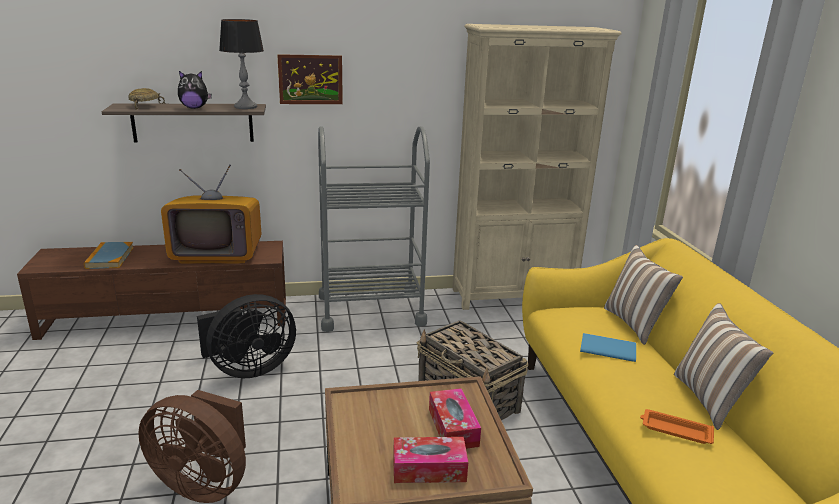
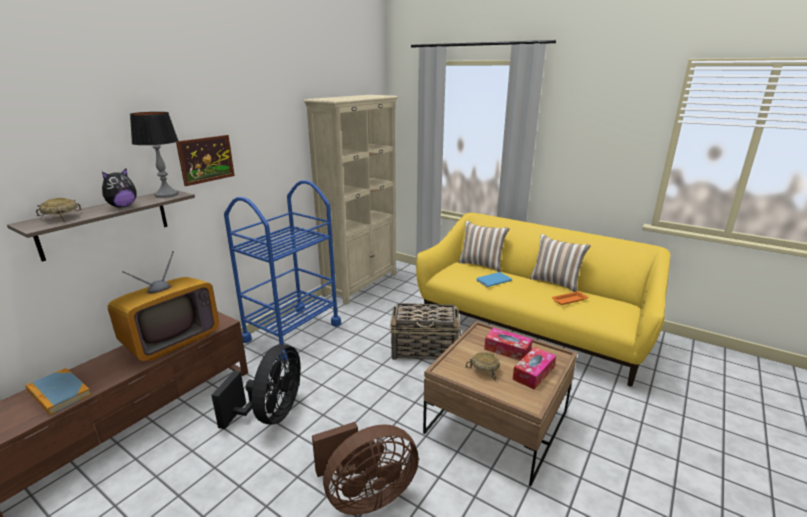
camera: 45 degrees left, 0 degrees up
grey cart [318,126,430,332] -> blue cart [224,180,341,361]
none -> beige bowl [465,352,500,381]

